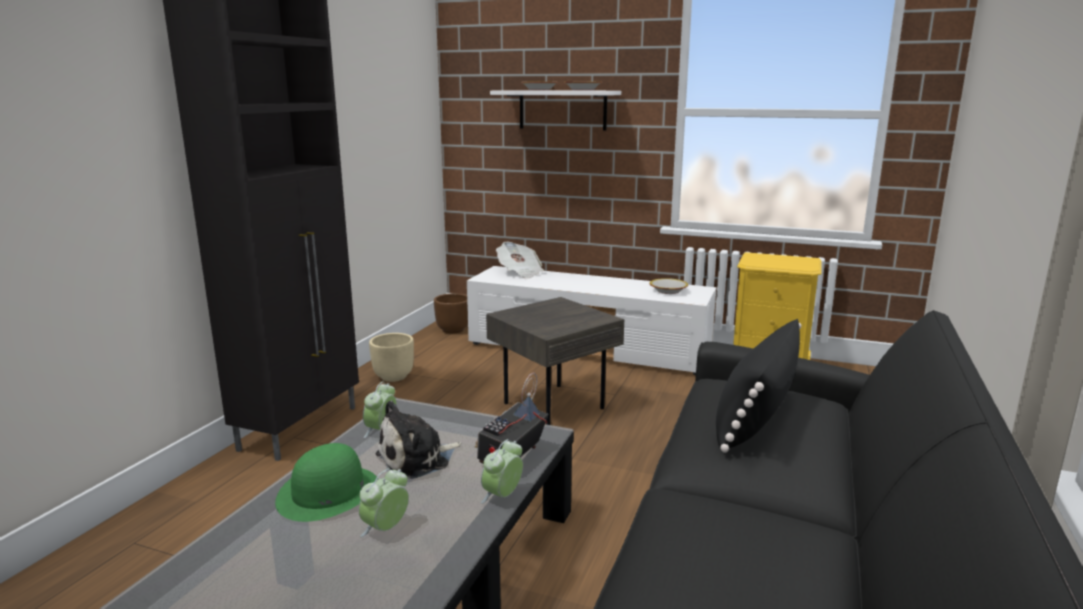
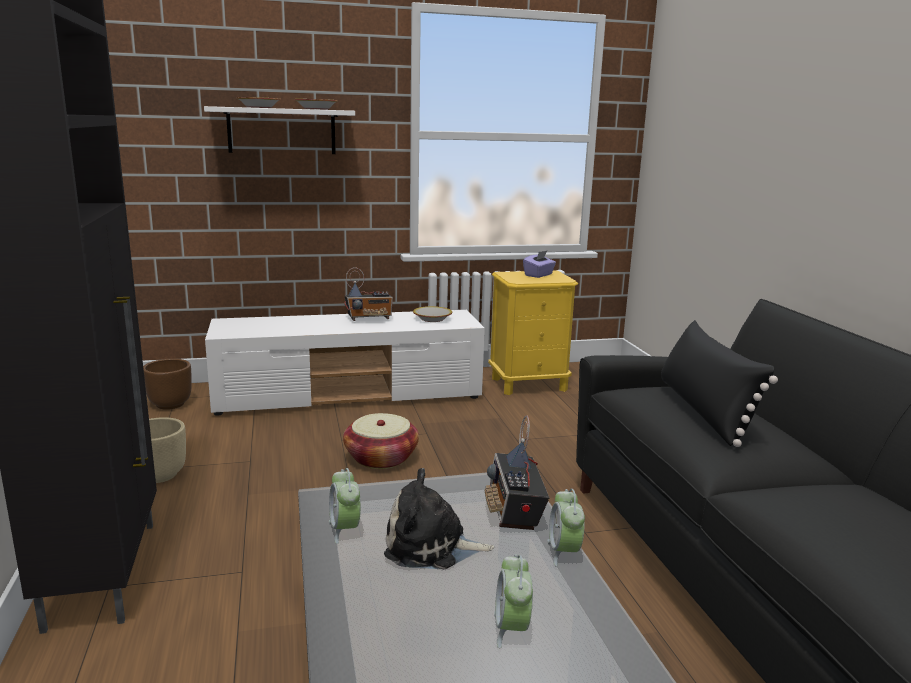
camera: 35 degrees left, 0 degrees up
green hat [275,443,378,522] -> none
plush toy [376,400,462,479] -> plush toy turned 75 degrees clockwise [384,468,494,569]
grey side table [486,297,624,425] -> basket [343,413,419,469]
newspaper [496,242,544,279] -> none
none -> radio [344,267,393,321]
none -> purple tissue box [523,251,556,278]

